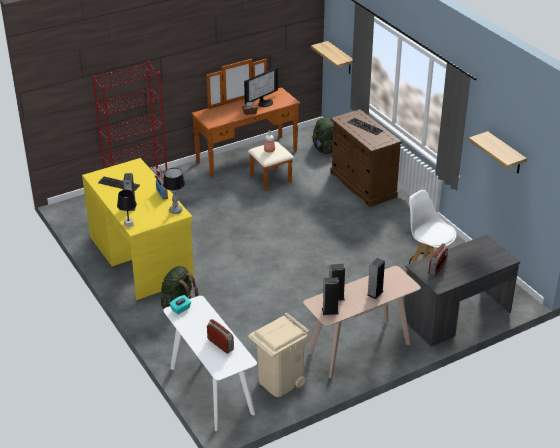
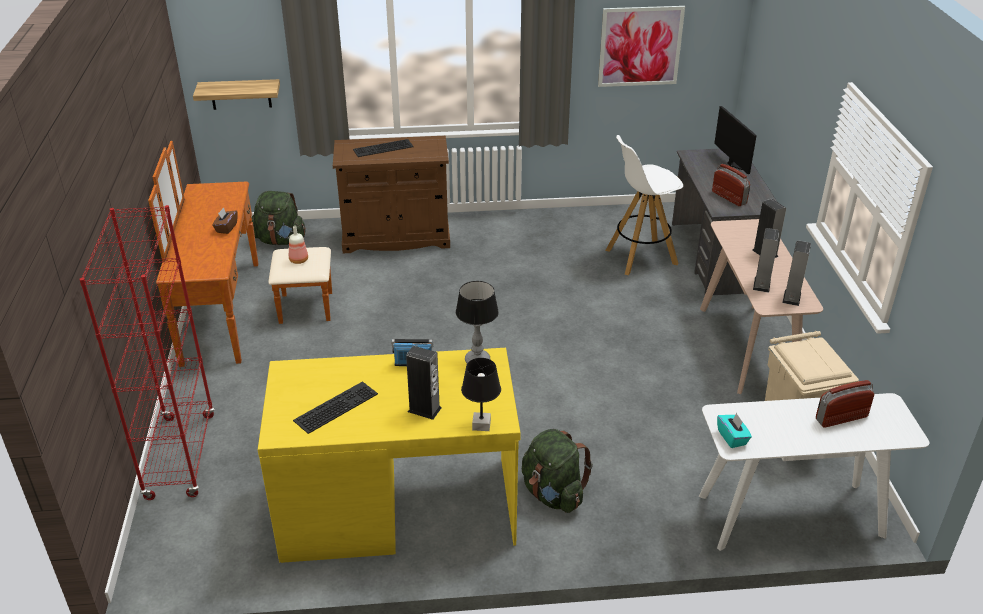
camera: 65 degrees left, 0 degrees up
monitor [244,67,278,107] -> monitor moved to [714,106,757,174]
shelf [468,131,527,173] -> picture [598,6,685,87]

